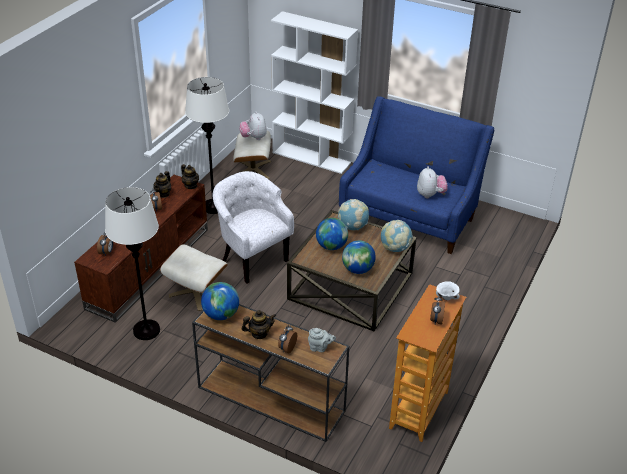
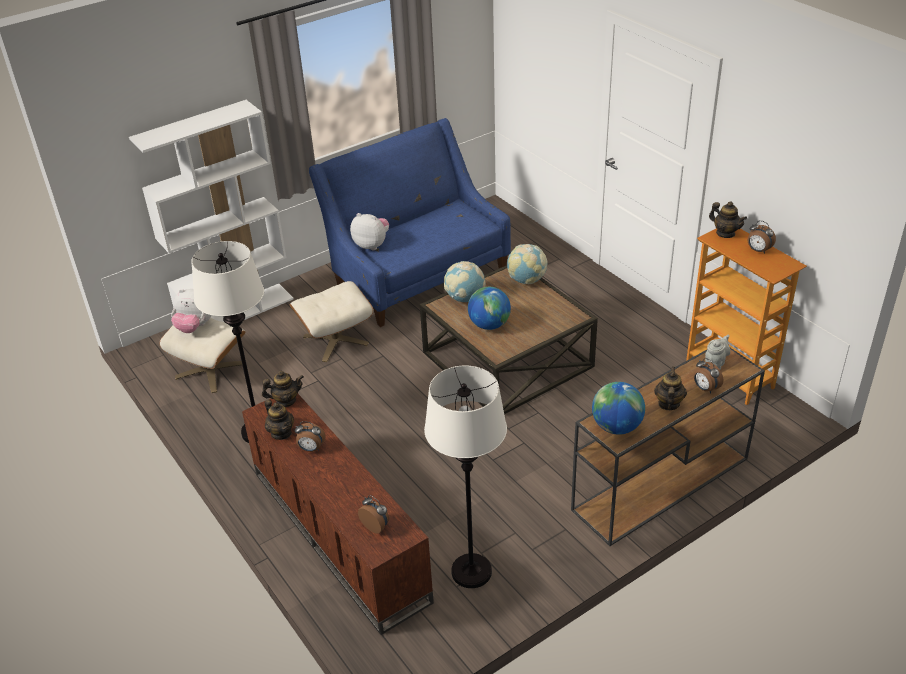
camera: 60 degrees left, 0 degrees up
beige ottoman [160,244,228,311] -> beige ottoman moved to [290,281,373,362]
white armchair [213,171,294,284] -> none
globe [342,240,376,274] -> none
plush toy [417,166,447,198] -> plush toy moved to [350,213,389,250]
white bowl [436,281,460,300] -> teapot [709,201,747,238]

